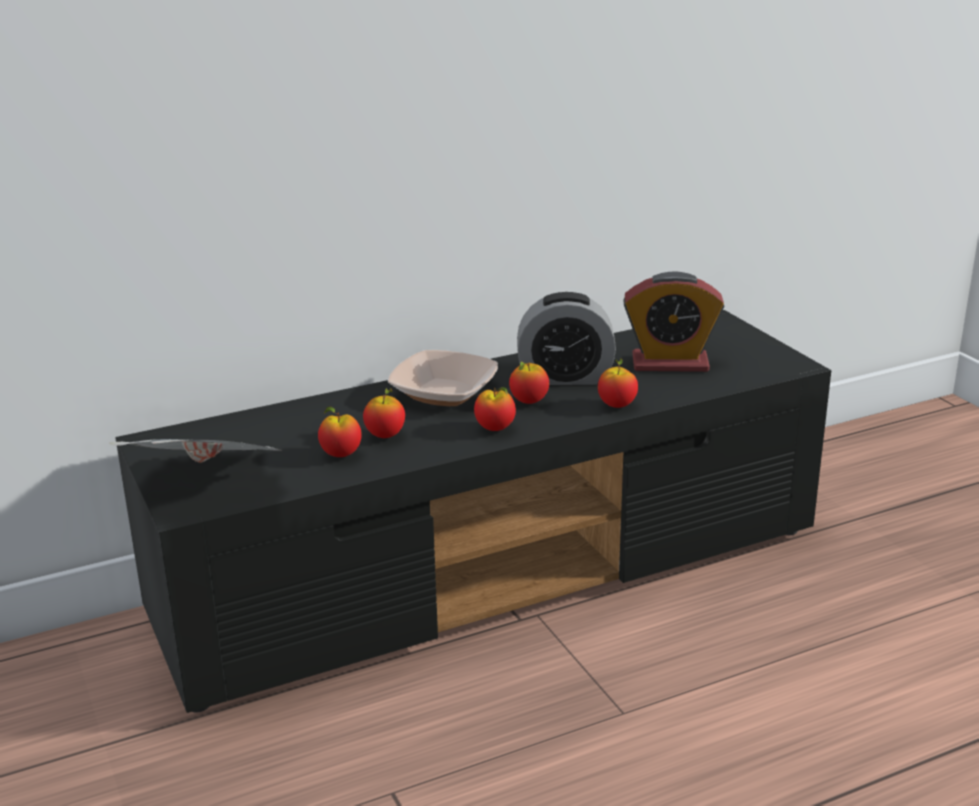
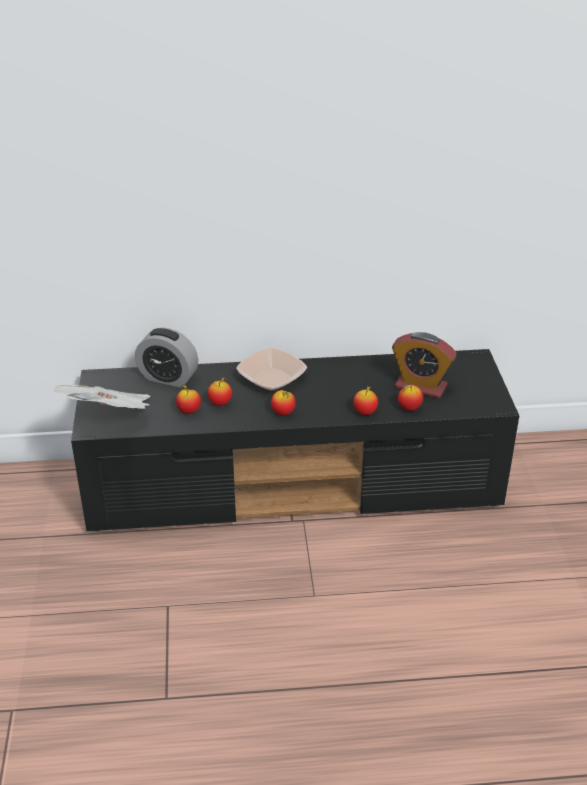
camera: 20 degrees right, 10 degrees up
apple [509,361,549,404] -> apple moved to [398,385,423,411]
alarm clock [517,292,616,385] -> alarm clock moved to [135,328,198,387]

